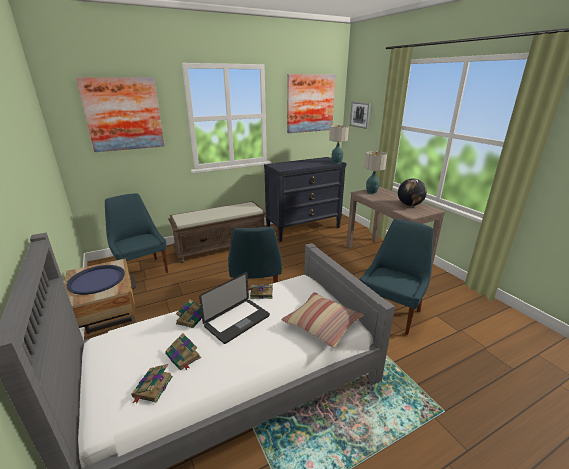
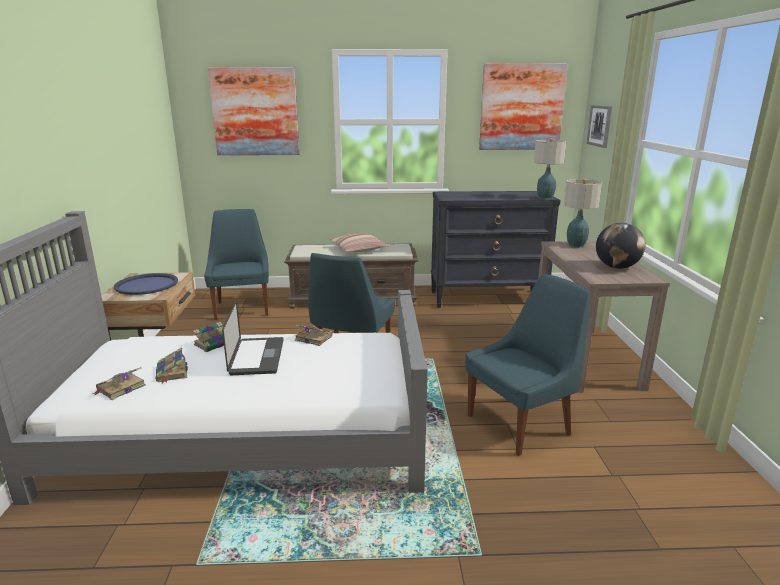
camera: 25 degrees right, 5 degrees down
laptop [199,272,270,344] -> laptop turned 75 degrees counterclockwise [222,300,284,375]
pillow [281,292,364,348] -> pillow moved to [329,233,389,252]

